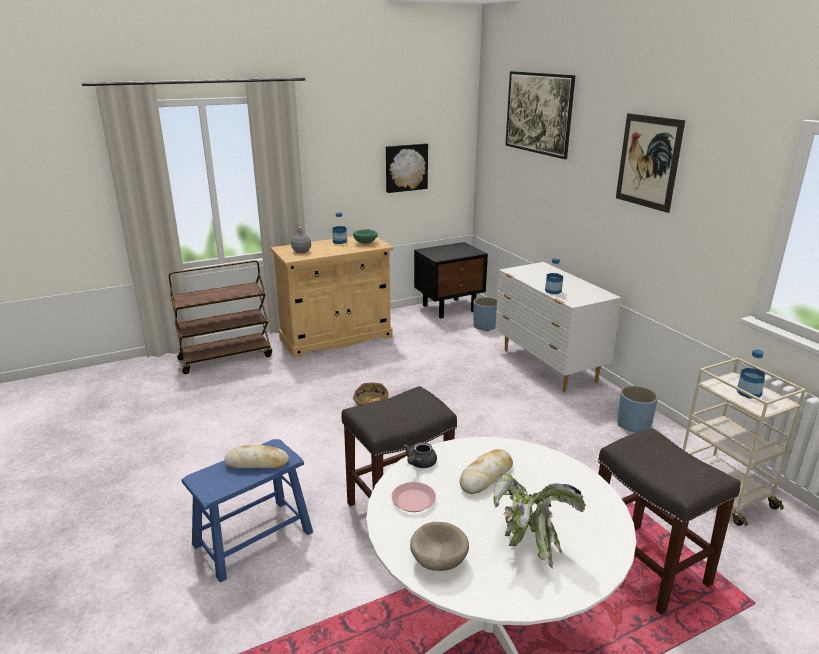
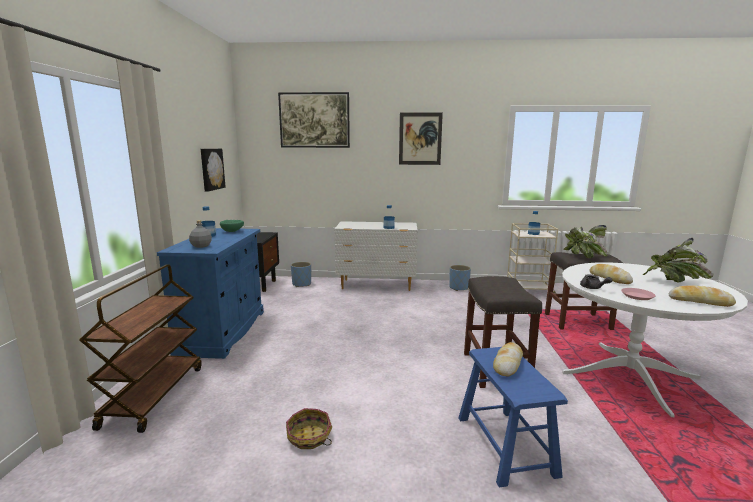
camera: 60 degrees left, 10 degrees down
beige cabinet [270,236,393,358] -> blue cabinet [157,228,264,359]
basket [353,382,389,405] -> basket moved to [286,408,332,449]
beige bowl [410,522,469,571] -> bread [669,285,736,307]
none -> potted plant [564,225,609,258]

